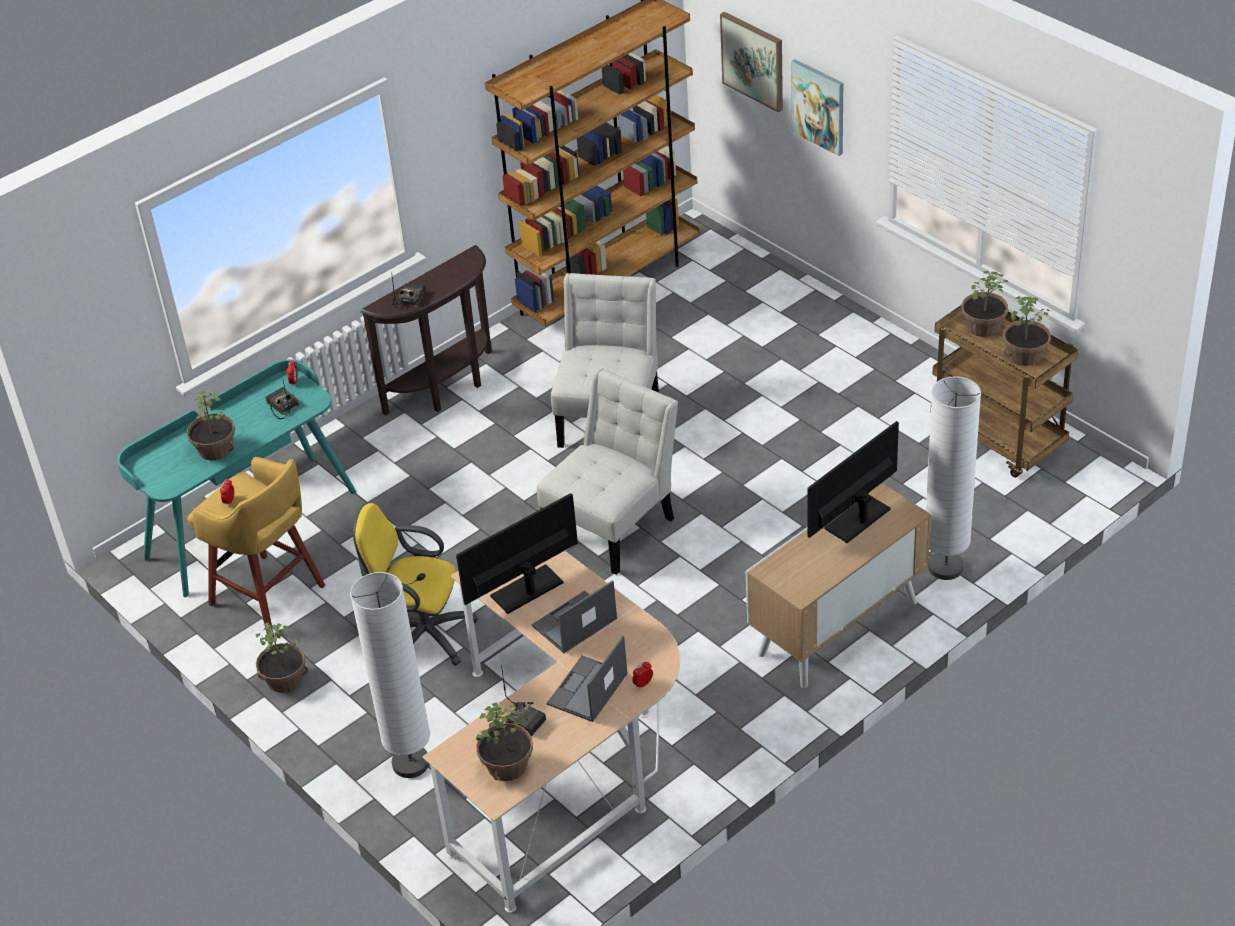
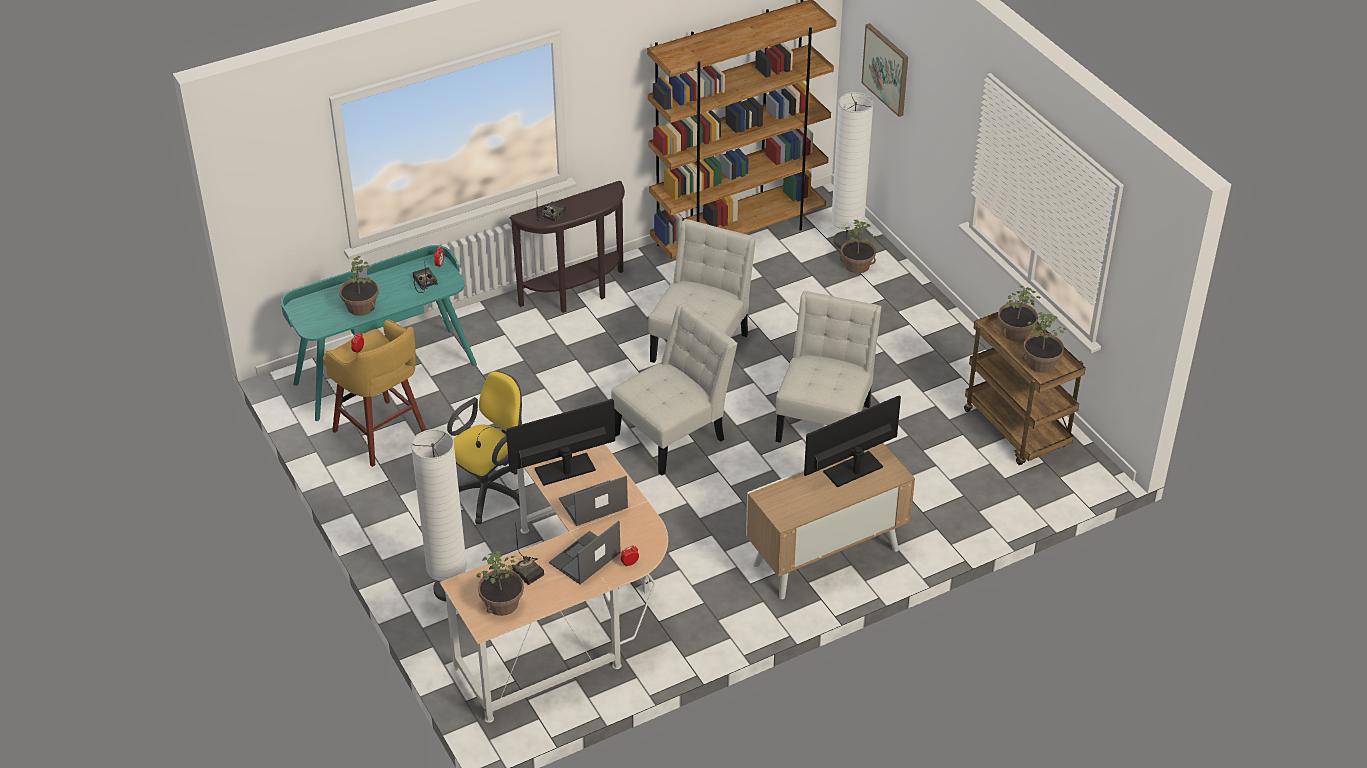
camera: 10 degrees right, 0 degrees up
potted plant [256,623,308,693] -> potted plant moved to [840,220,877,273]
yellow office chair [353,503,478,666] -> yellow office chair turned 105 degrees clockwise [447,371,522,524]
picture [791,59,843,156] -> none
white floor lamp [926,376,981,580] -> white floor lamp moved to [831,92,874,249]
none -> white chair [776,291,881,443]

